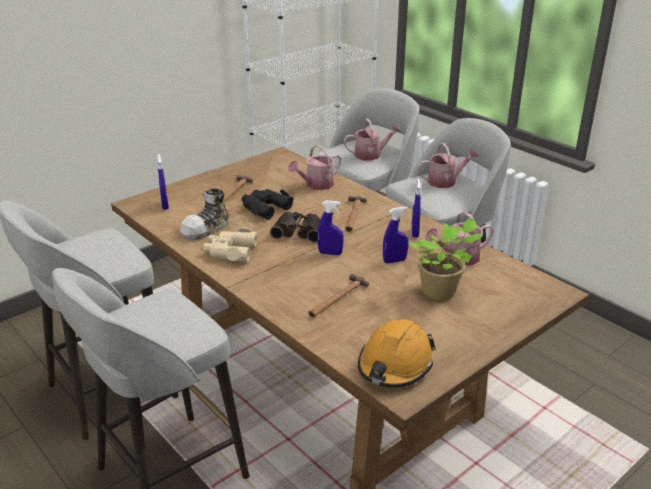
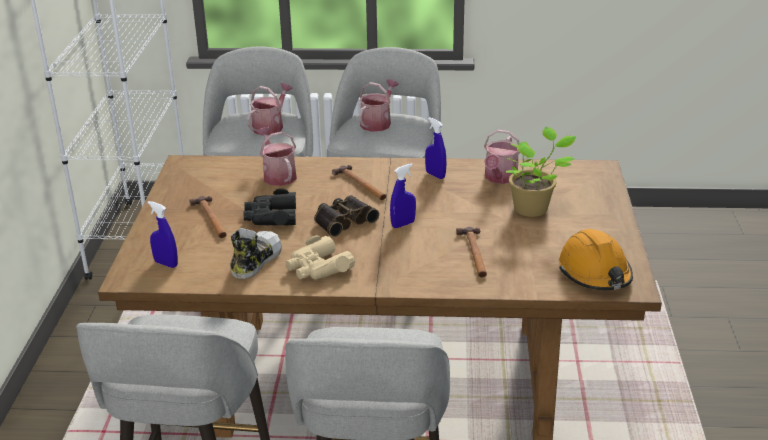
camera: 45 degrees left, 0 degrees up
shoe [180,188,229,240] -> shoe turned 150 degrees counterclockwise [230,228,282,279]
watering can [288,145,341,190] -> watering can turned 150 degrees clockwise [256,127,297,186]
blue spray bottle [383,207,409,263] -> none

